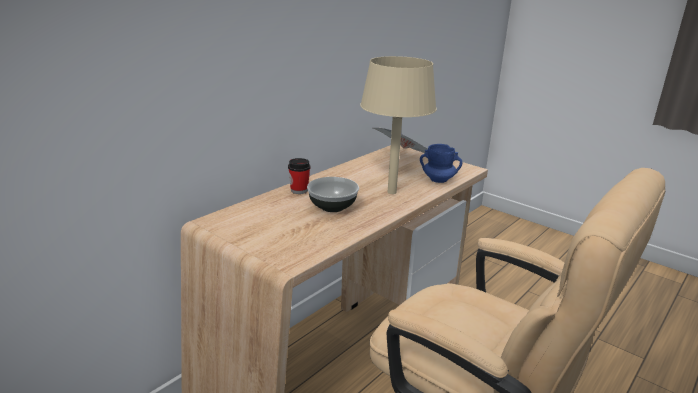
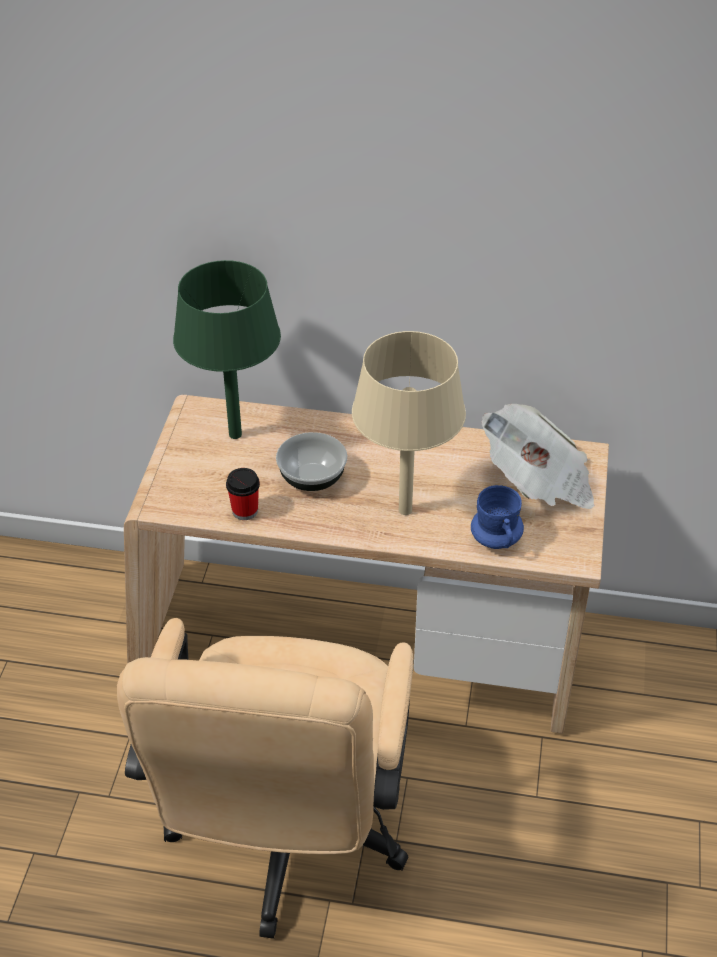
camera: 60 degrees right, 20 degrees up
cup [288,158,311,194] -> cup moved to [226,468,260,520]
none -> green table lamp [173,260,281,439]

